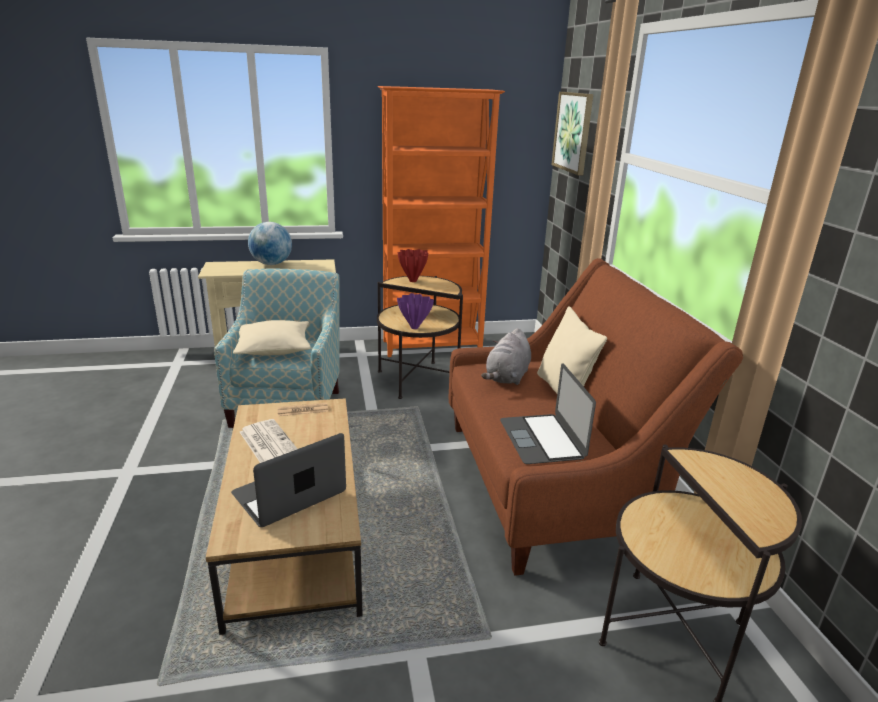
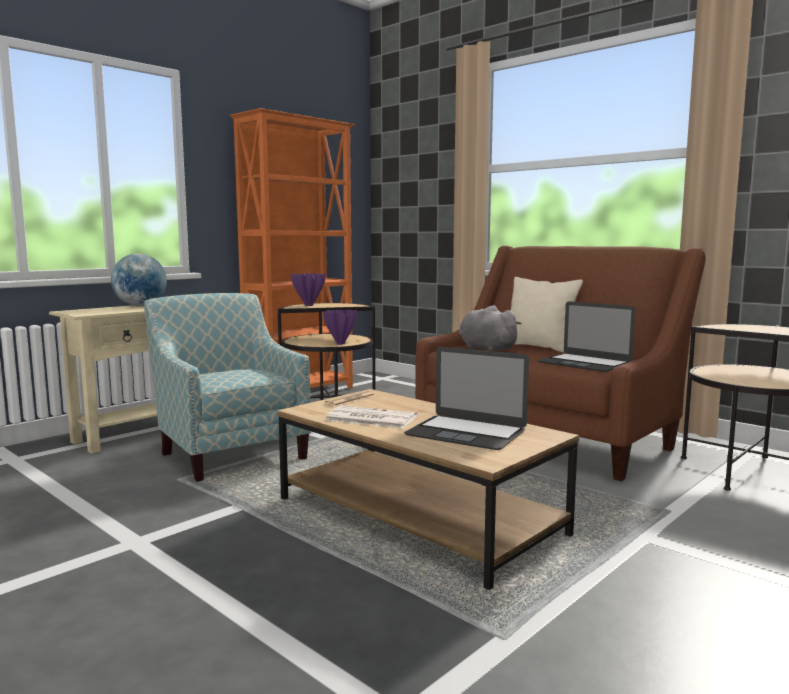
camera: 35 degrees left, 15 degrees down
laptop [231,433,346,527] -> laptop turned 75 degrees counterclockwise [404,347,529,450]
beige pillow [233,320,311,355] -> none
red vase [398,249,428,282] -> purple vase [291,273,326,306]
grey plush toy [481,328,531,385] -> grey plush toy turned 150 degrees clockwise [459,305,522,351]
picture [551,92,593,175] -> none

